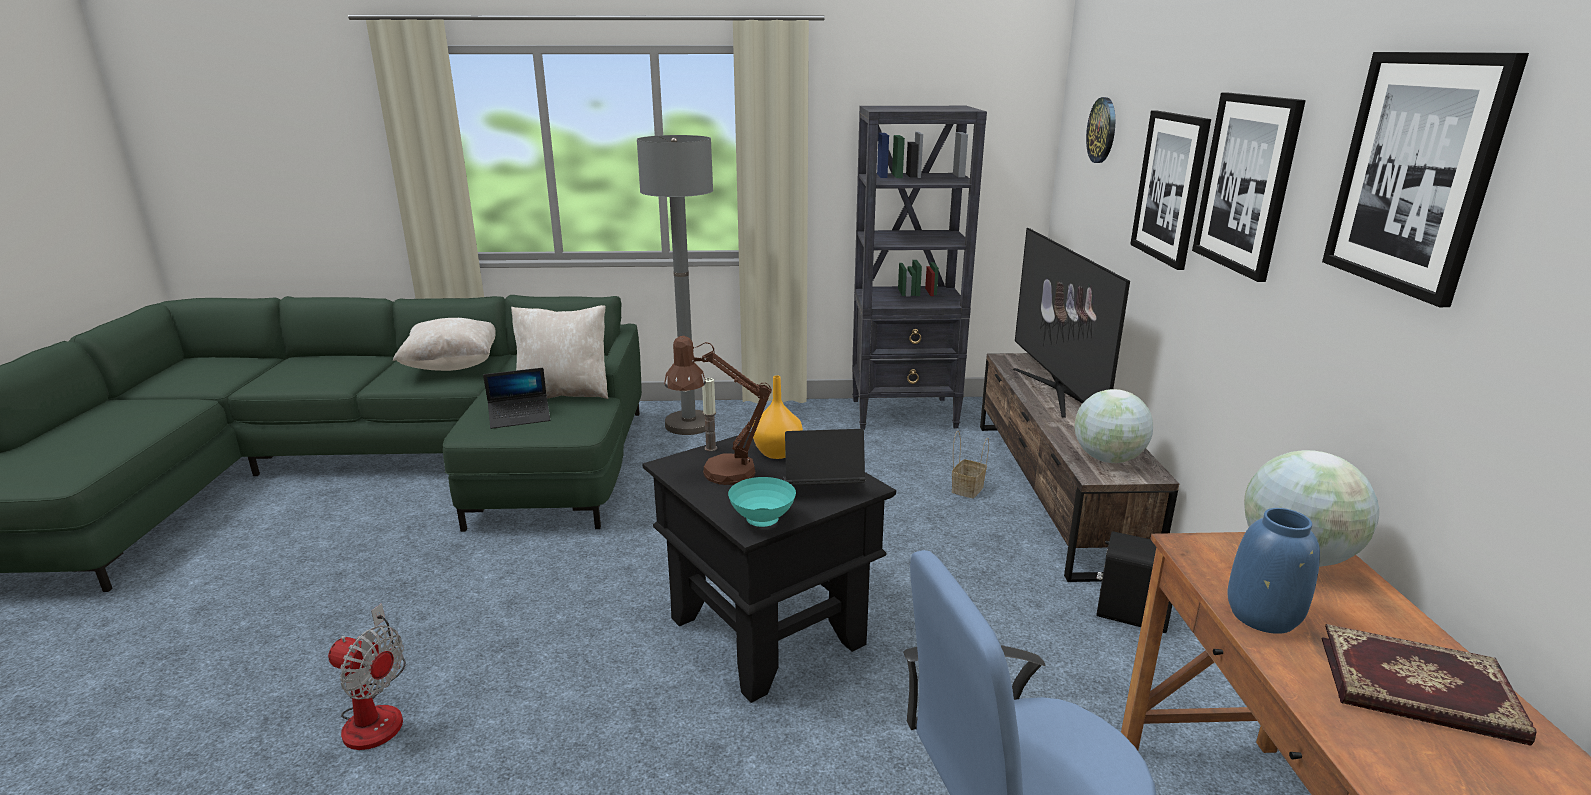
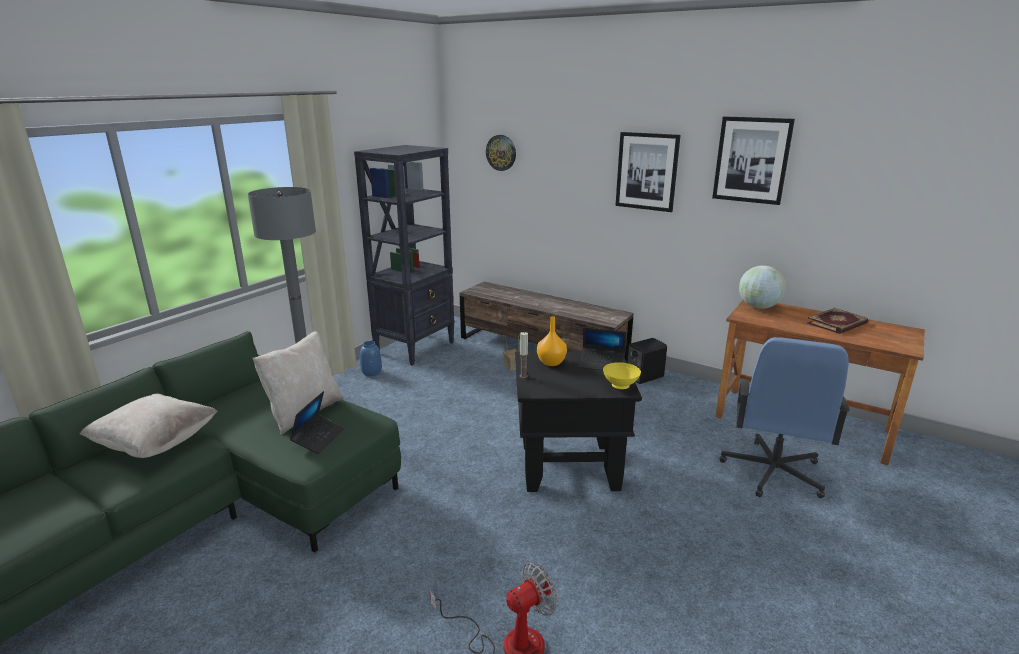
camera: 55 degrees left, 0 degrees up
brown table lamp [664,336,772,485] -> none
turquoise bowl [728,477,796,527] -> yellow bowl [603,362,641,389]
laptop [783,429,865,485] -> laptop turned 105 degrees counterclockwise [579,327,626,370]
television [1013,228,1130,418] -> none
globe [1075,389,1153,463] -> none
picture [1130,110,1211,270] -> none
blue vase [1227,508,1320,634] -> blue vase moved to [360,341,382,376]

